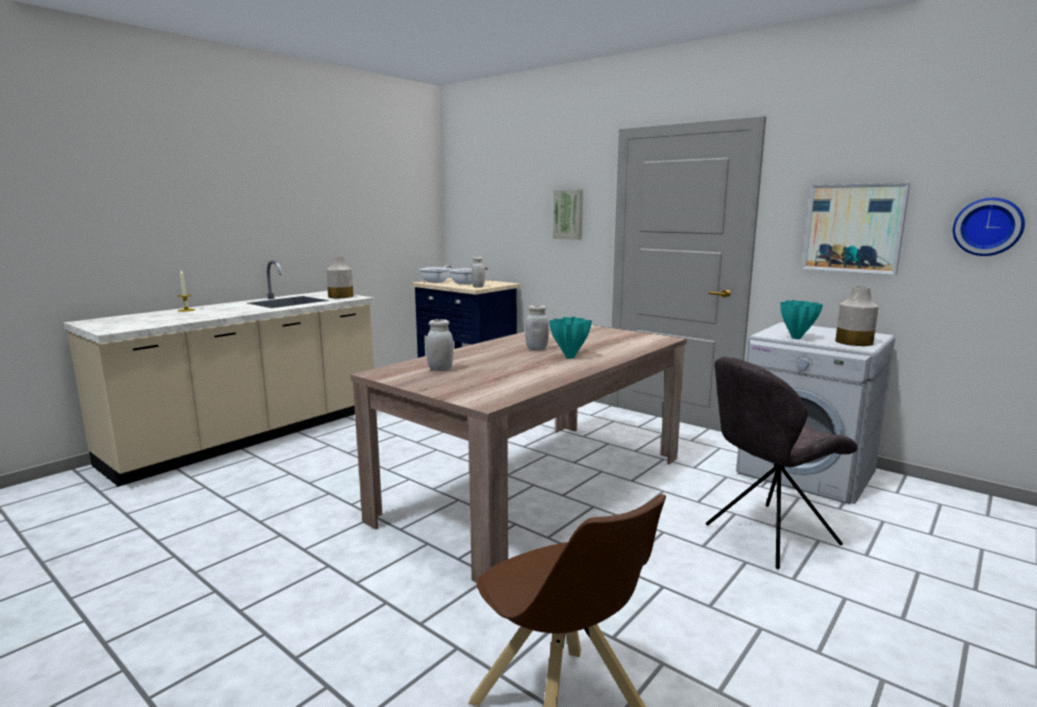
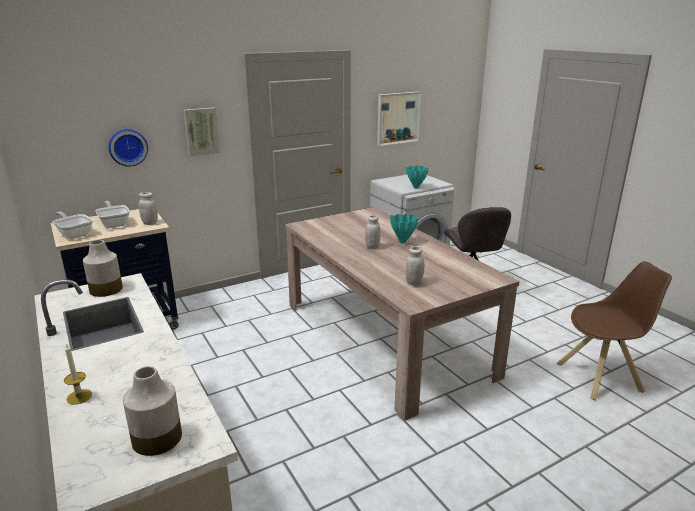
camera: 70 degrees left, 10 degrees up
beige vase [835,286,879,346] -> beige vase moved to [123,366,182,456]
wall clock [953,198,1025,256] -> wall clock moved to [108,129,148,167]

